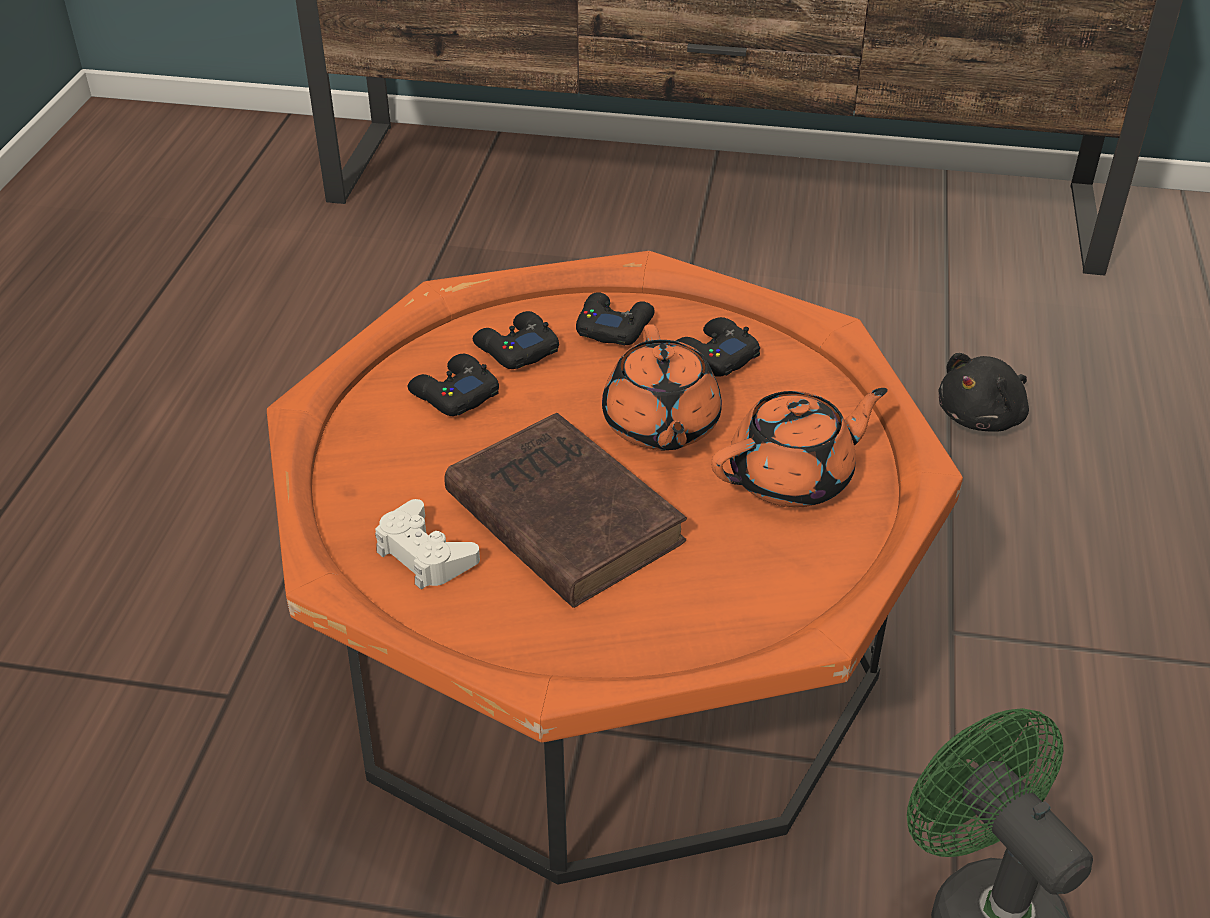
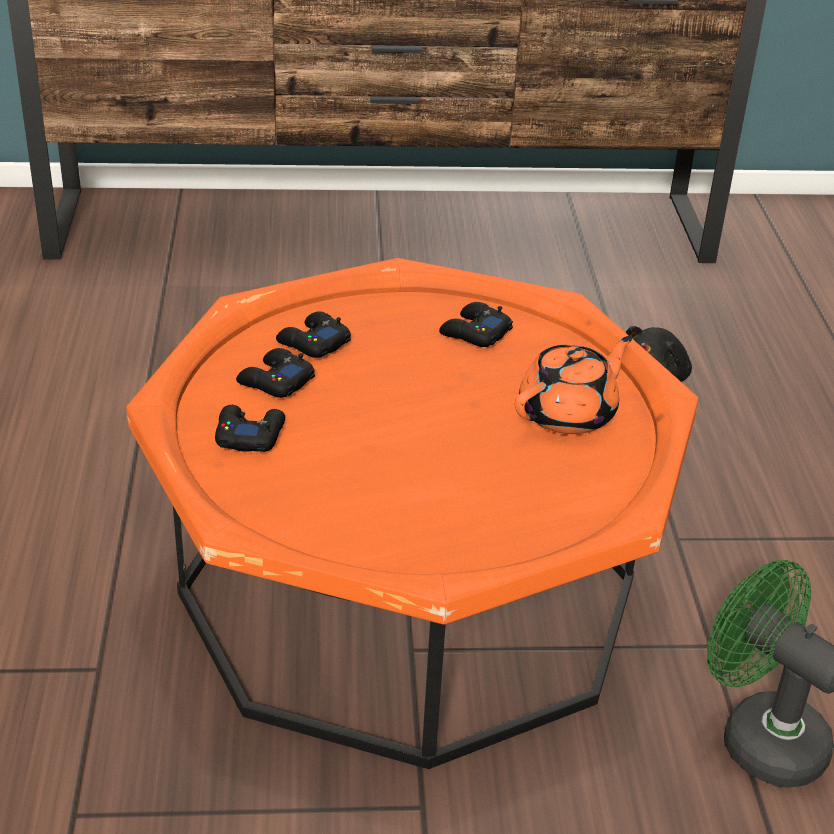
camera: 15 degrees left, 5 degrees down
white game controller [375,499,480,590] -> none
brown book [444,413,687,608] -> none
black game controller [576,292,655,345] -> black game controller moved to [215,405,285,452]
orange teapot [602,324,722,450] -> none

